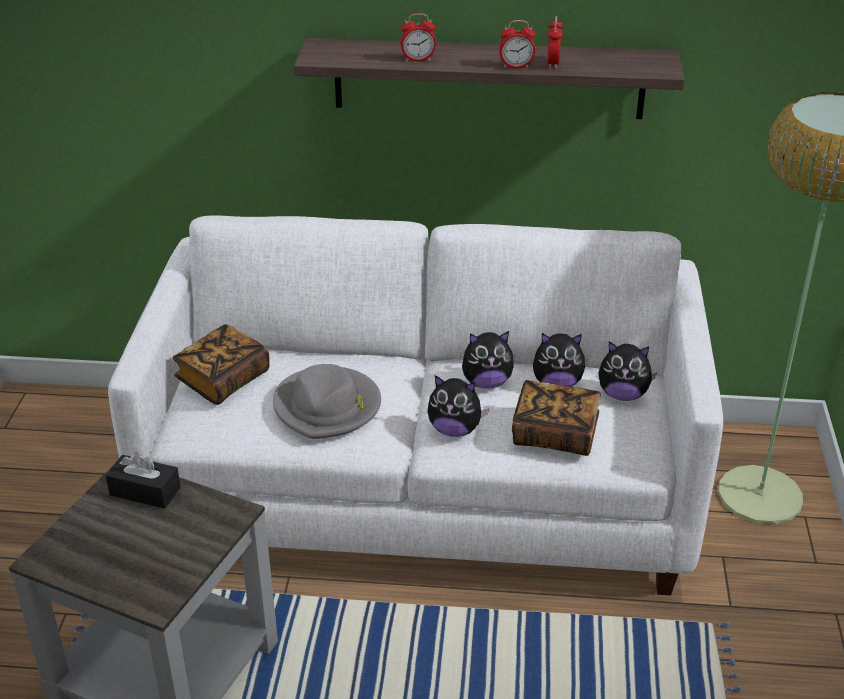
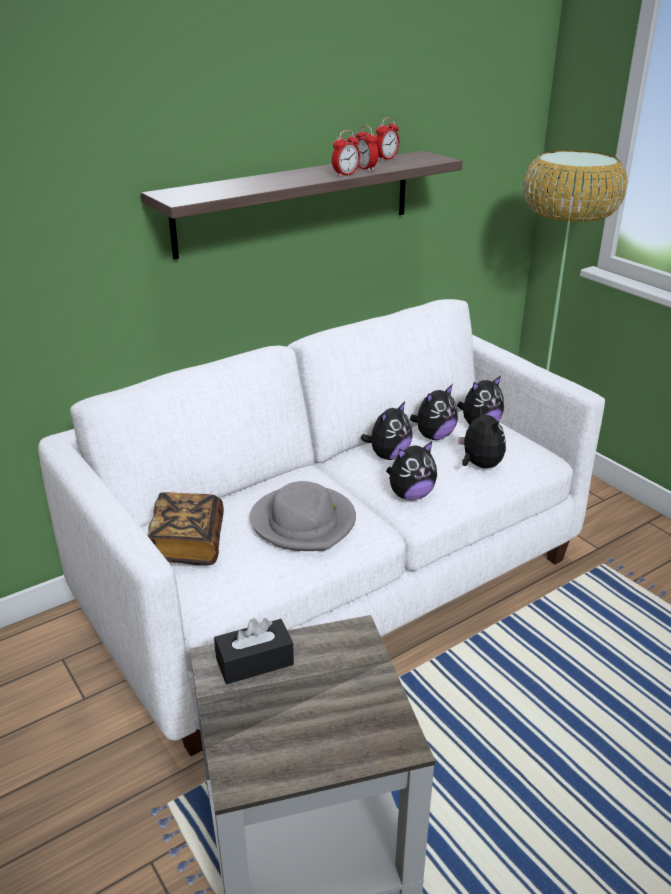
camera: 40 degrees left, 5 degrees down
alarm clock [400,13,436,62] -> alarm clock moved to [376,117,399,161]
book [512,380,601,456] -> plush toy [458,406,506,468]

